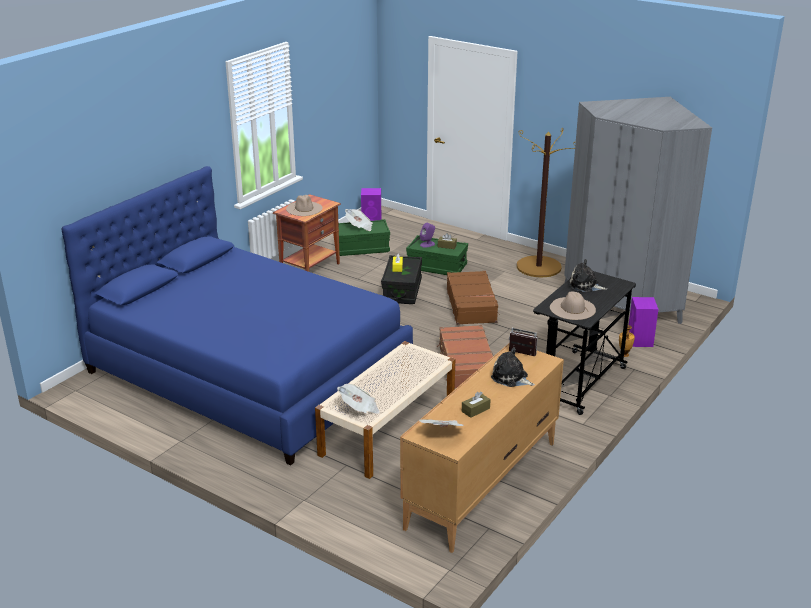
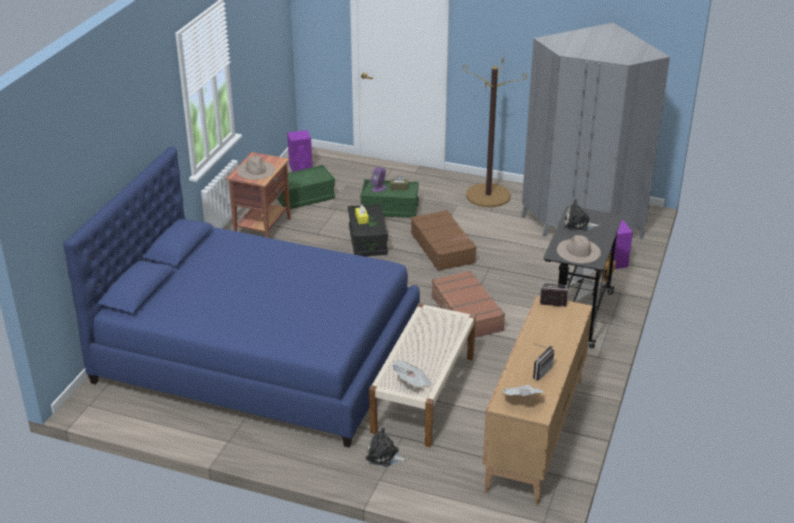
camera: 15 degrees left, 5 degrees up
newspaper [345,209,373,231] -> none
brown tissue box [462,391,491,418] -> radio [533,344,555,380]
plush toy [491,347,535,387] -> plush toy moved to [366,427,407,467]

